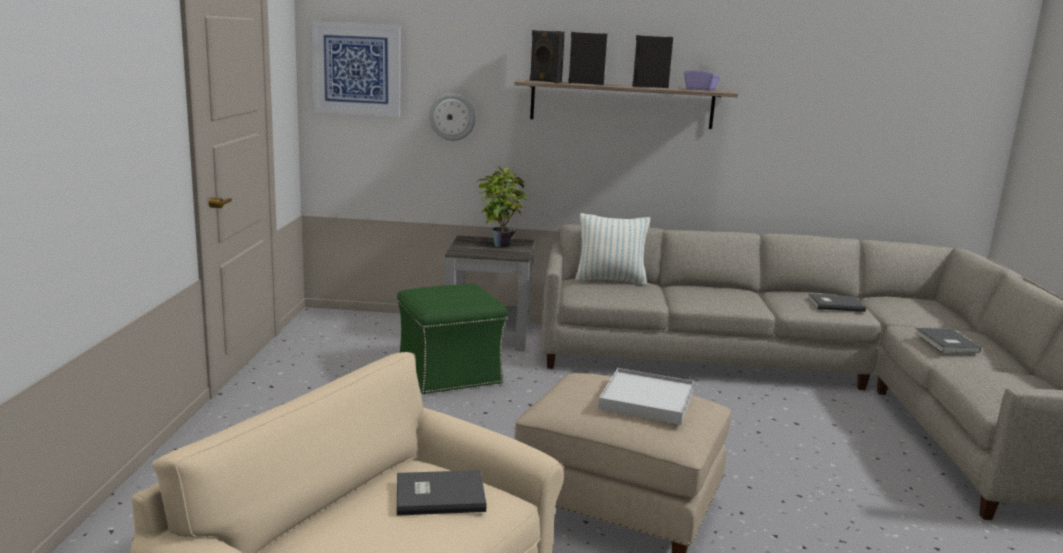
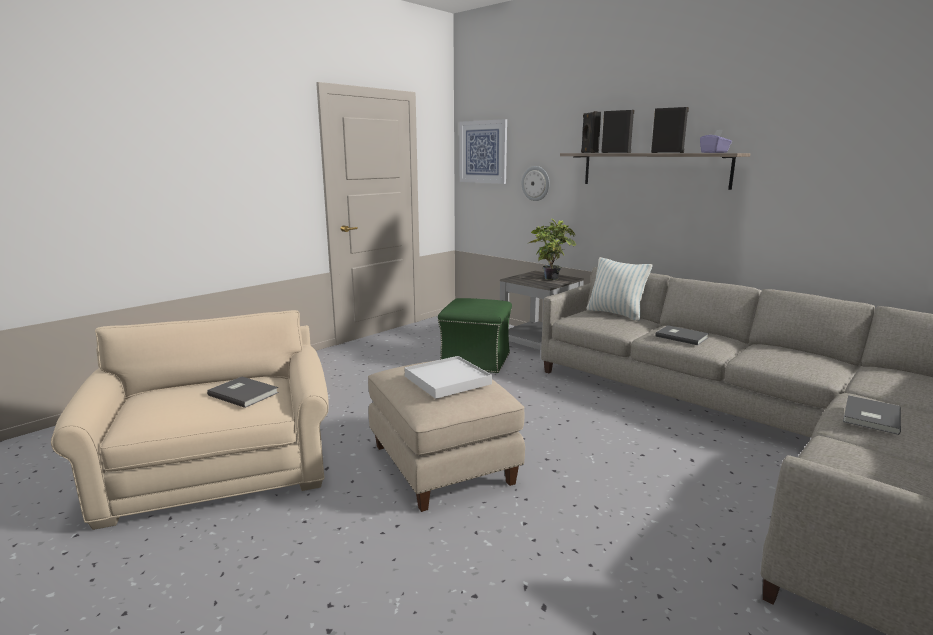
camera: 40 degrees right, 0 degrees up
grey book [807,294,866,312] -> grey book moved to [655,325,709,345]

